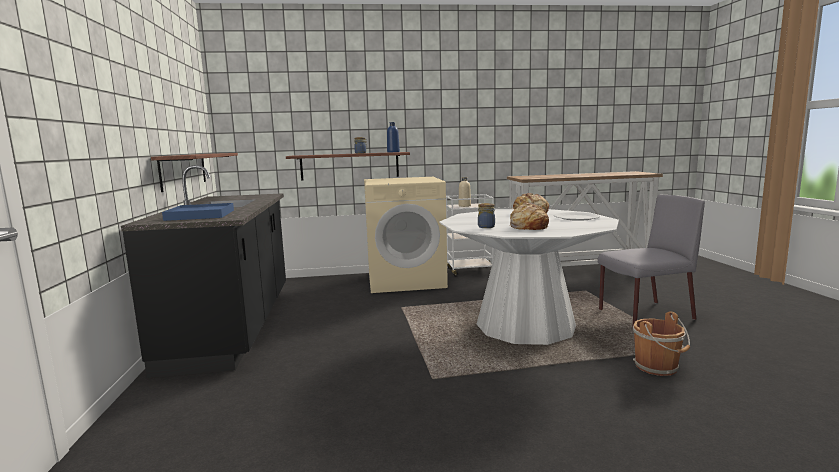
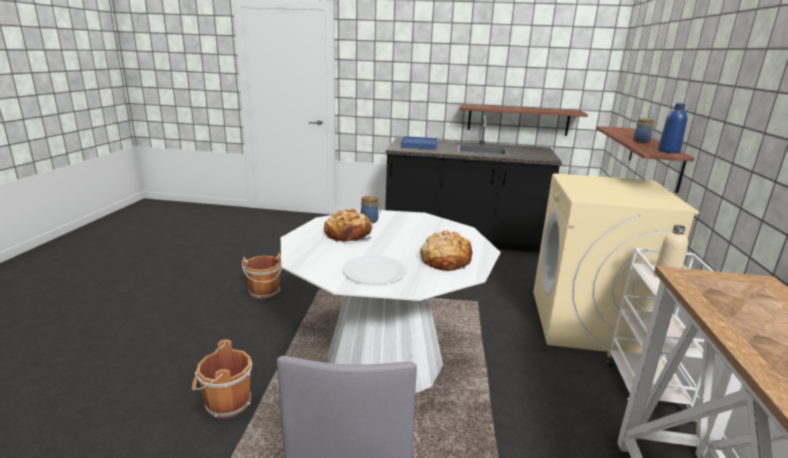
camera: 105 degrees right, 10 degrees up
none -> brown bucket [242,253,282,299]

